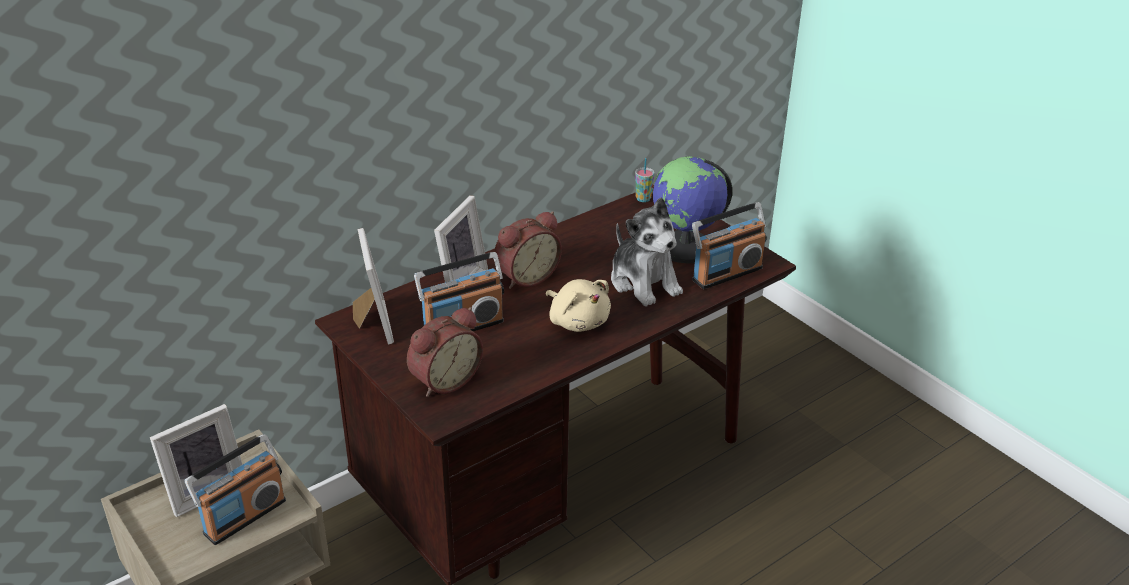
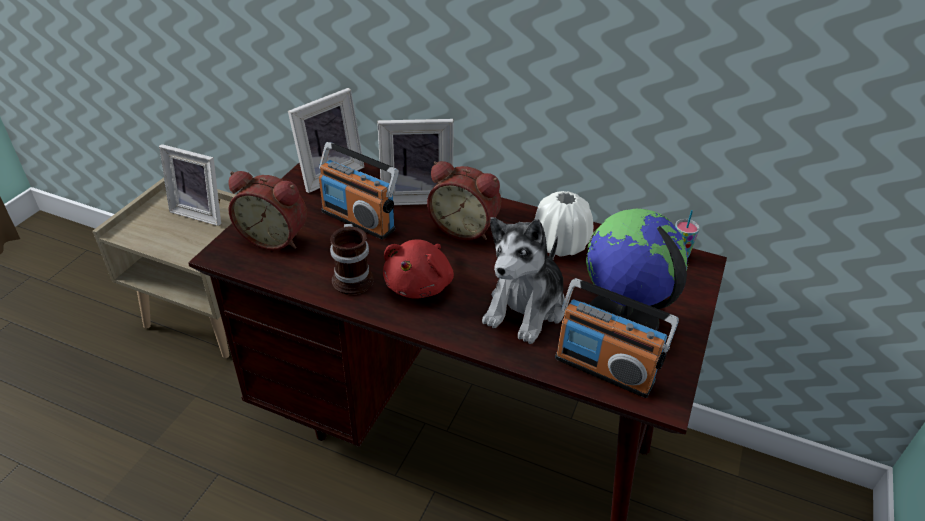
camera: 60 degrees right, 5 degrees up
radio [185,434,286,545] -> none
beige plush toy [546,279,611,332] -> red plush toy [383,239,454,299]
none -> mug [330,224,374,295]
none -> white vase [535,191,593,257]

